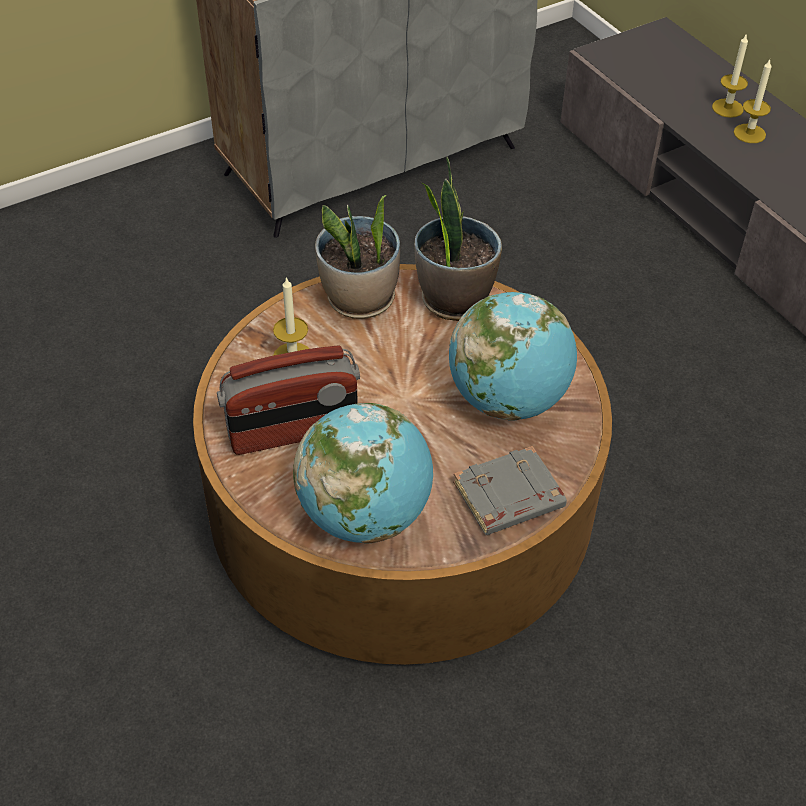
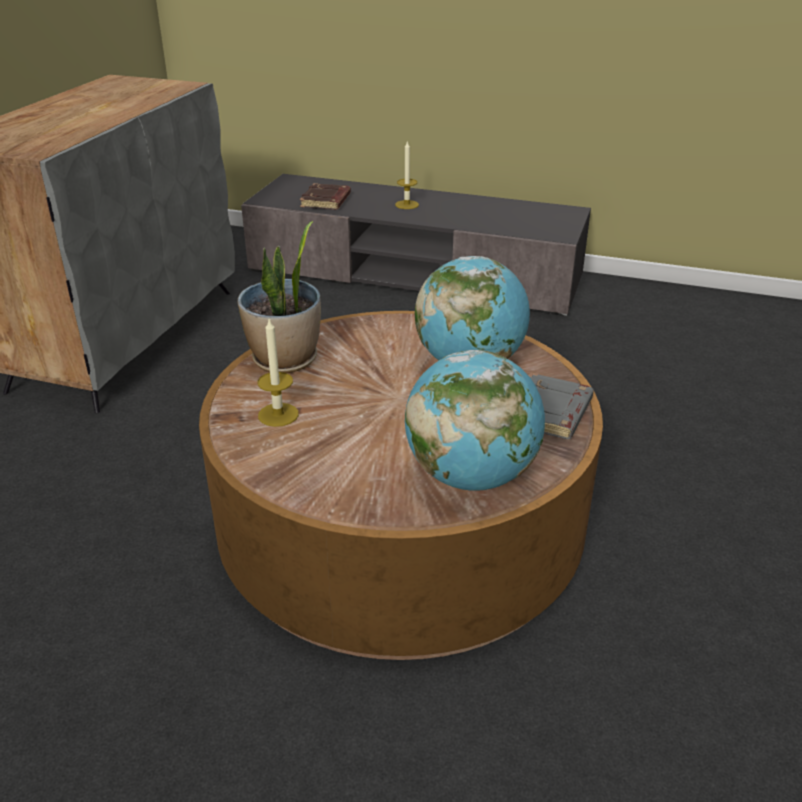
camera: 40 degrees left, 15 degrees down
radio [217,345,360,455] -> none
potted plant [415,157,502,321] -> none
candle [712,33,748,118] -> none
none -> brown book [300,183,351,210]

